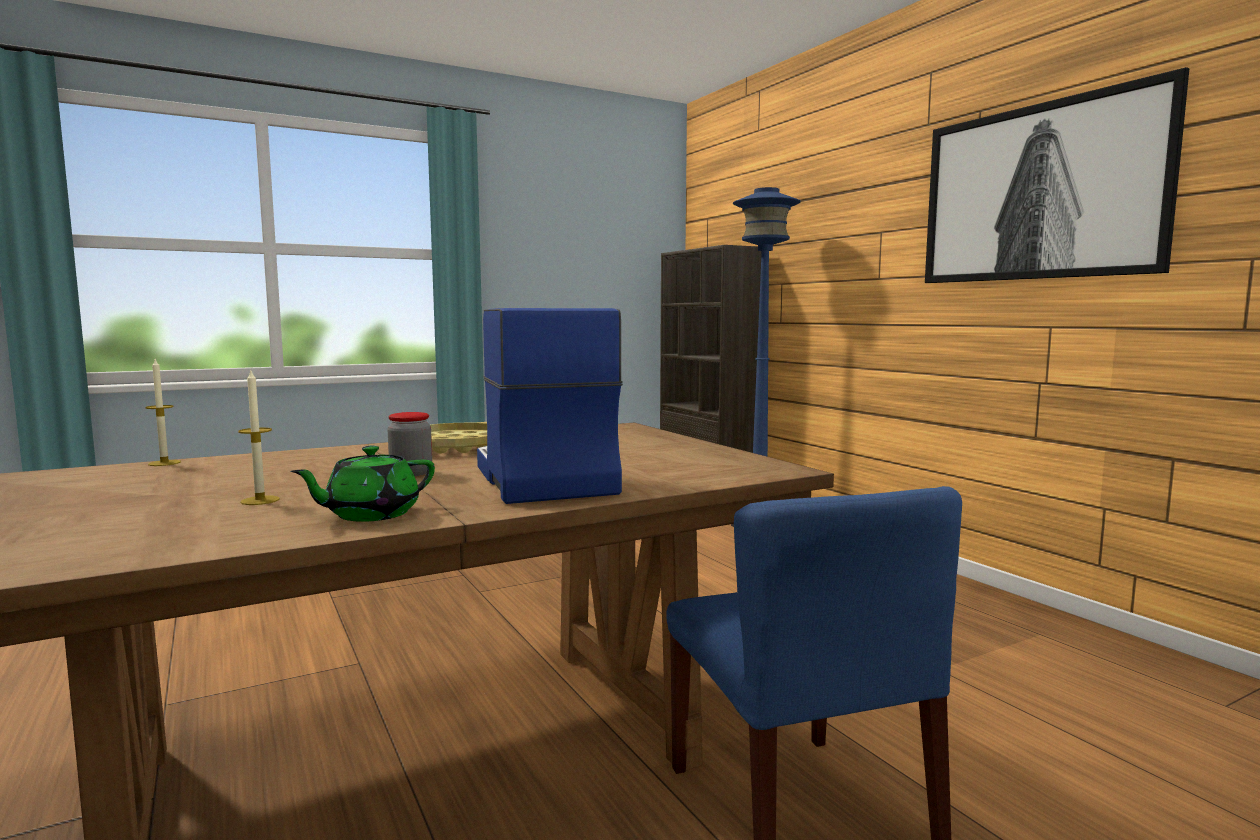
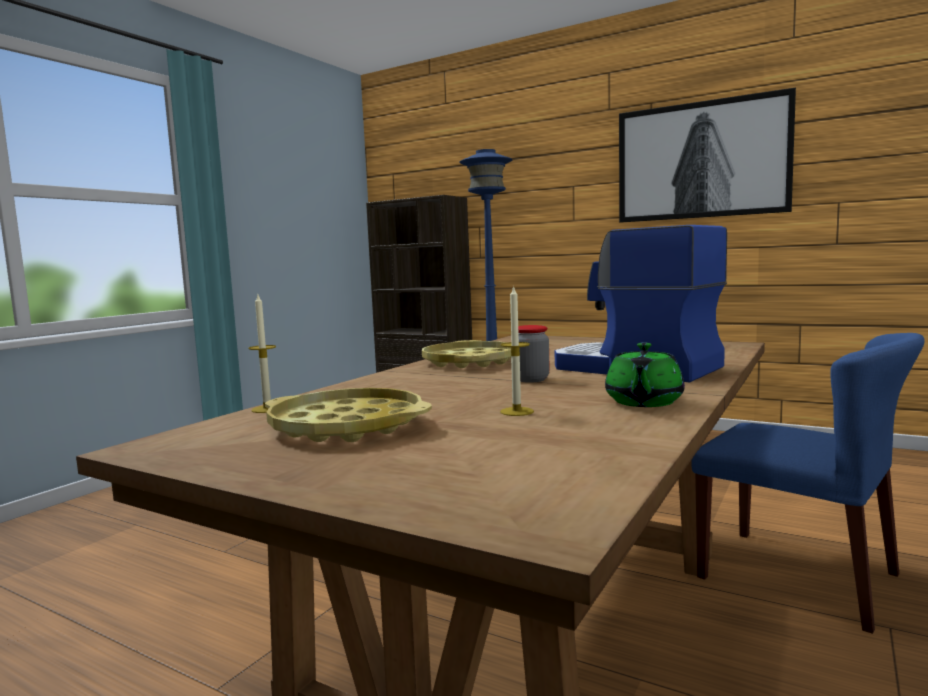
camera: 30 degrees left, 0 degrees up
none -> yellow tray [265,388,432,442]

